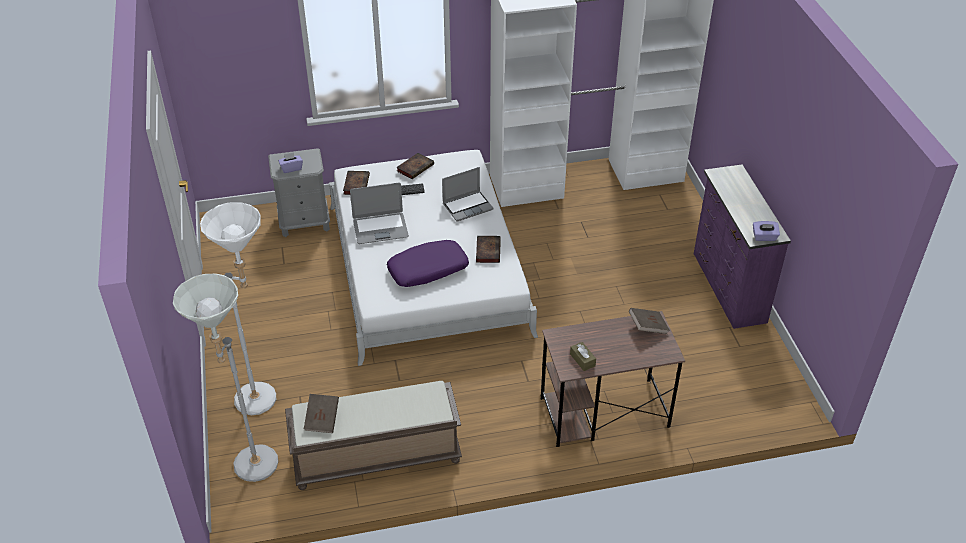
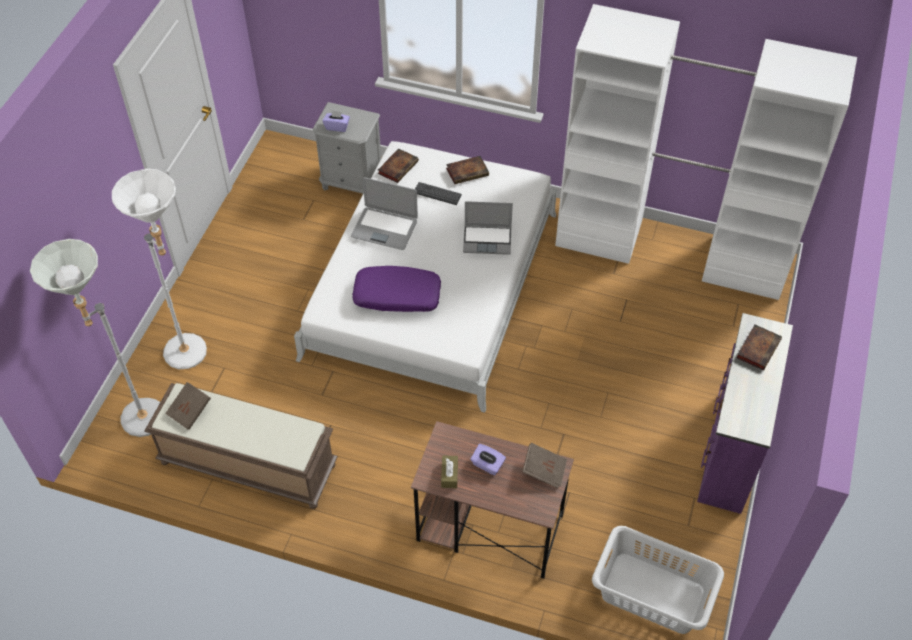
camera: 30 degrees right, 10 degrees up
book [476,236,501,263] -> book moved to [736,325,782,370]
purple tissue box [753,221,780,241] -> purple tissue box moved to [470,444,506,475]
none -> grey laundry basket [592,526,724,634]

